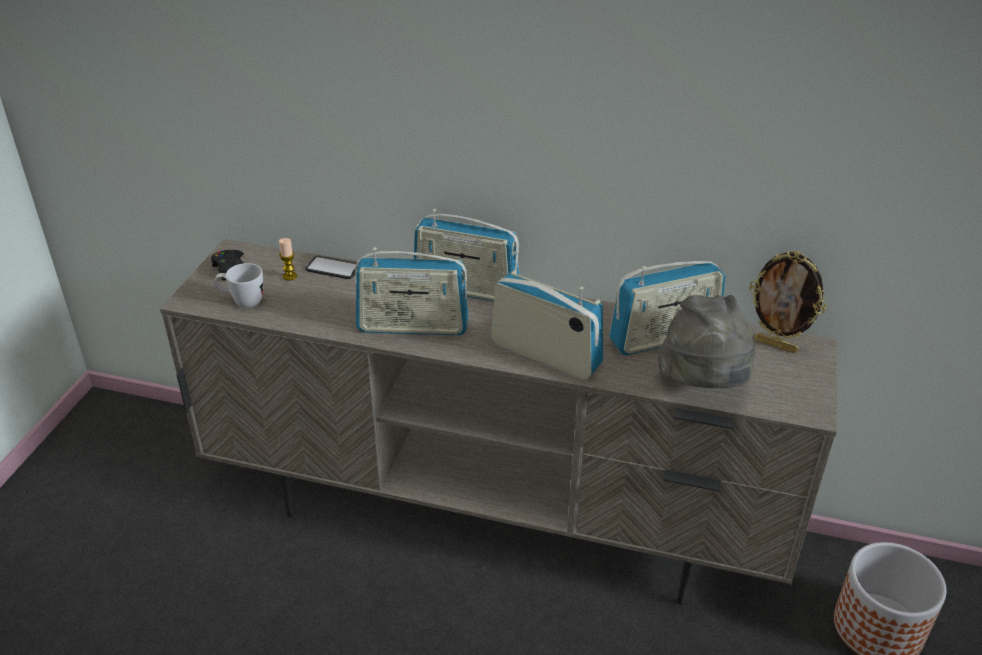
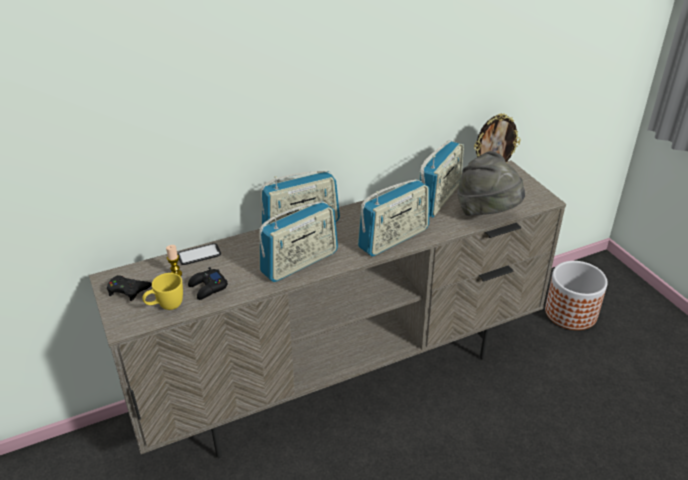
camera: 40 degrees left, 0 degrees up
white mug [214,263,263,308] -> yellow mug [142,273,183,310]
radio [491,270,603,379] -> radio turned 150 degrees clockwise [358,179,430,256]
none -> black game controller [188,267,228,300]

